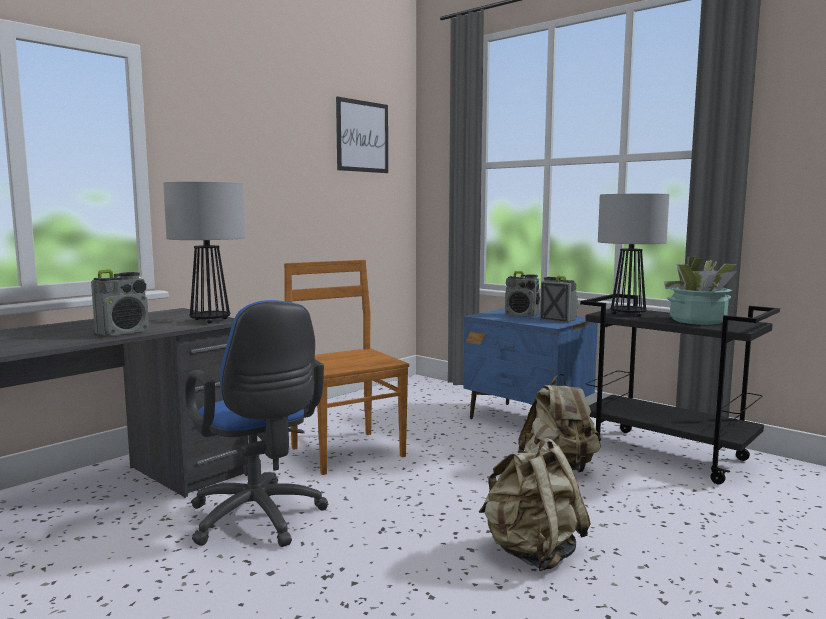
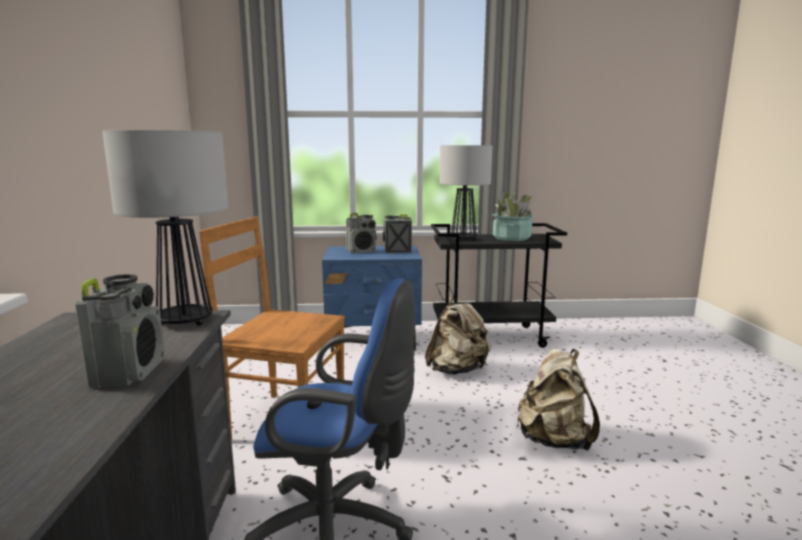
camera: 45 degrees left, 5 degrees up
picture [336,96,388,173] -> none

